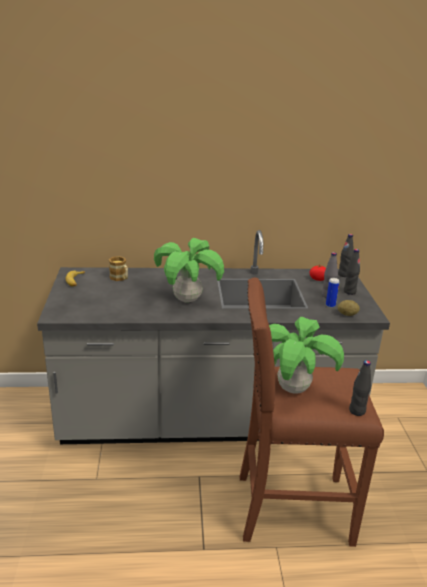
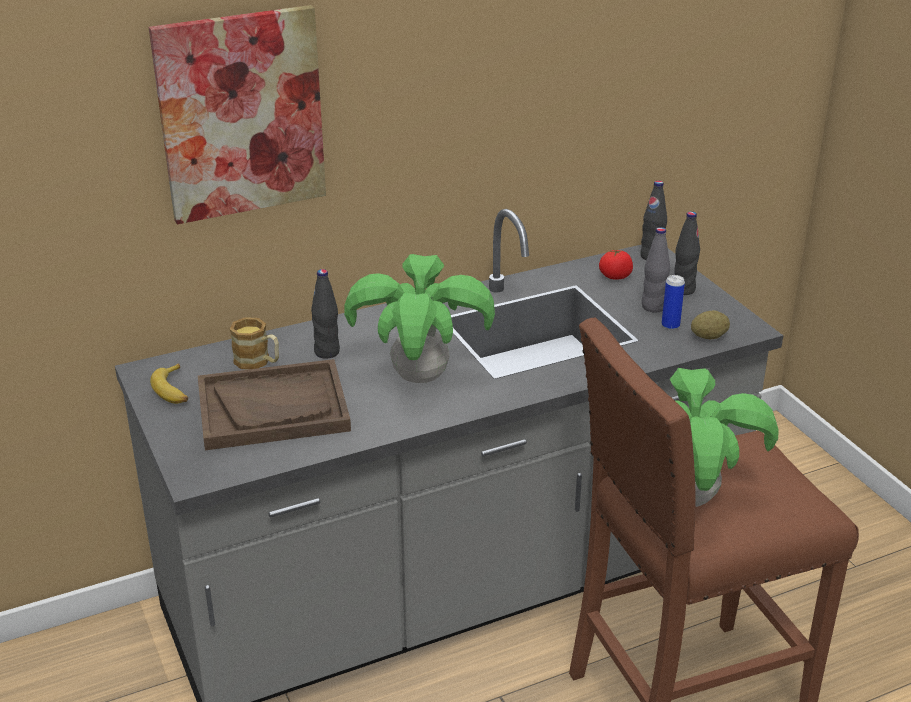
camera: 20 degrees left, 5 degrees up
black bottle [349,360,371,416] -> black bottle moved to [311,269,340,359]
none -> picture [148,5,326,224]
none -> brown tray [198,359,351,450]

